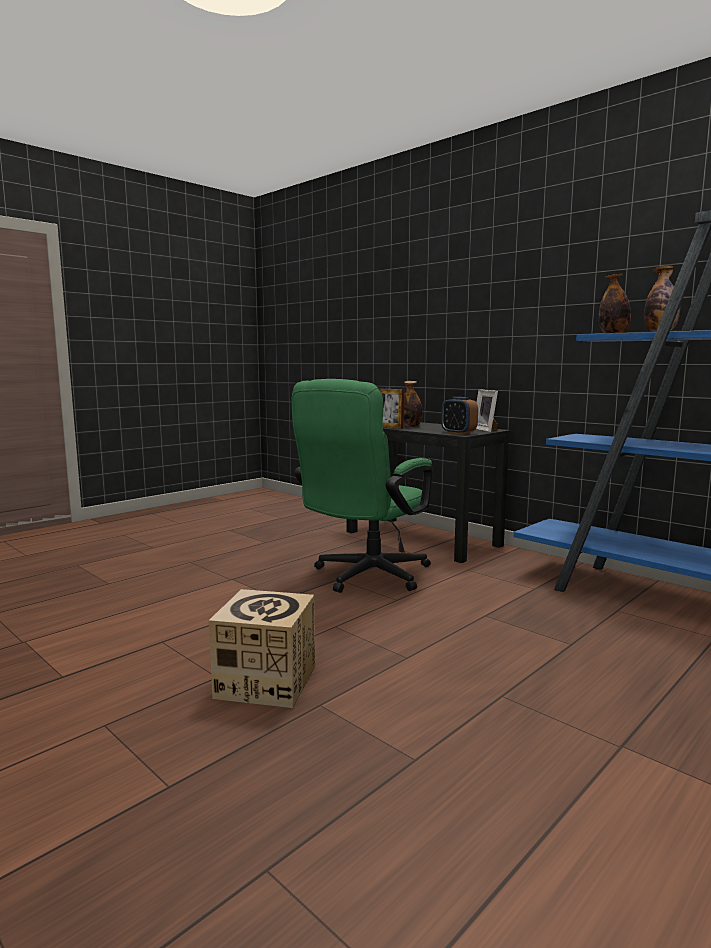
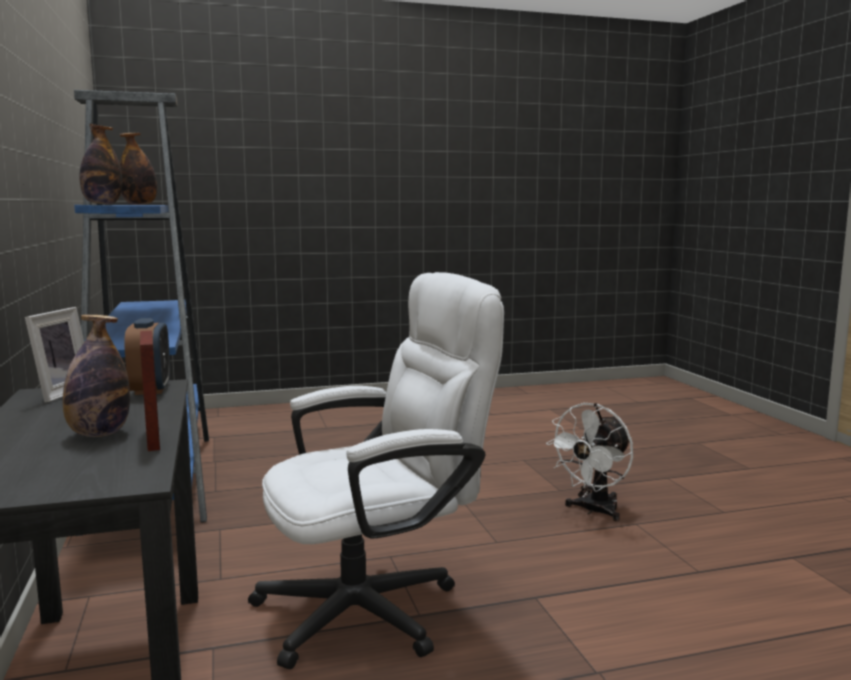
camera: 150 degrees left, 0 degrees up
cardboard box [209,589,315,708] -> white fan [546,403,633,521]
green office chair [291,379,433,593] -> white office chair [248,272,504,669]

